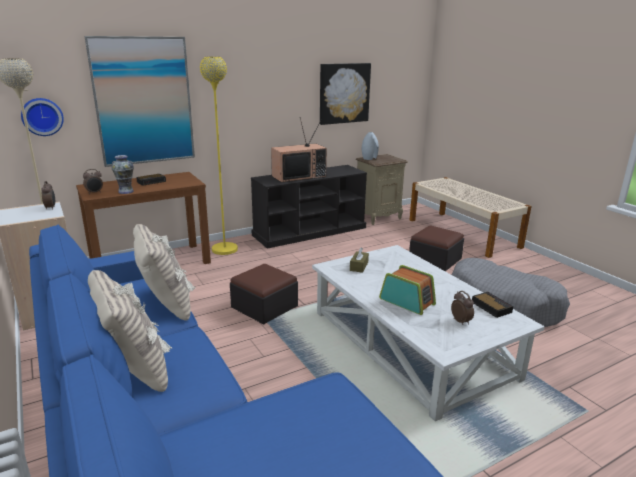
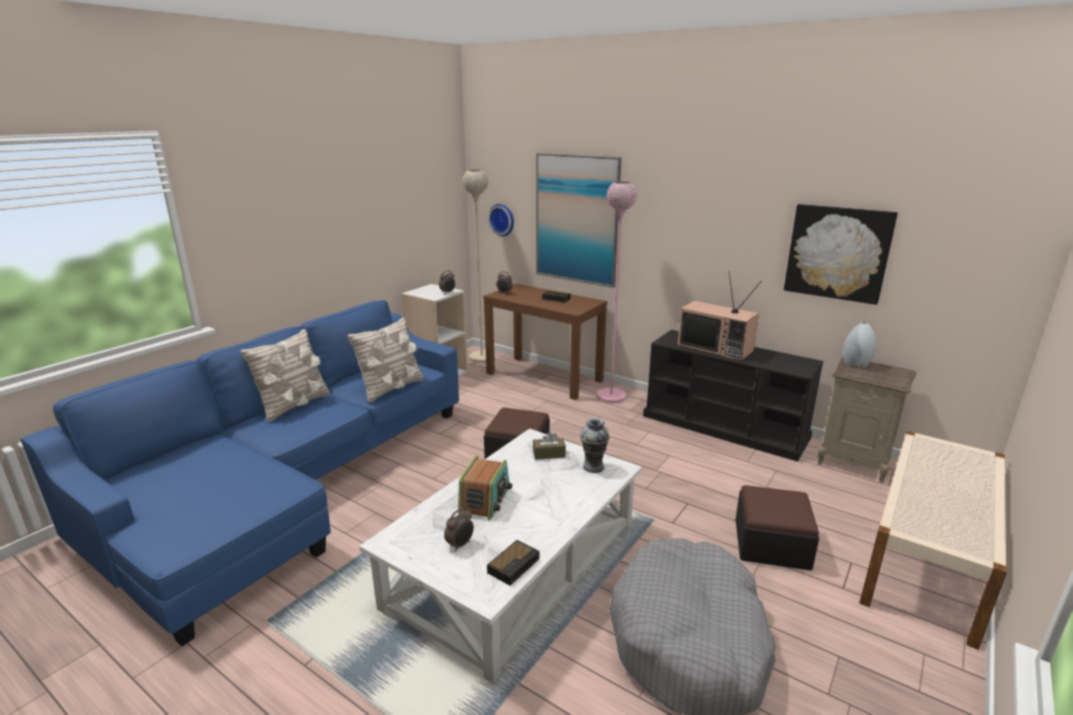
camera: 65 degrees right, 0 degrees up
vase [112,155,134,194] -> vase moved to [580,417,609,473]
yellow floor lamp [200,57,238,255] -> pink floor lamp [597,181,637,403]

